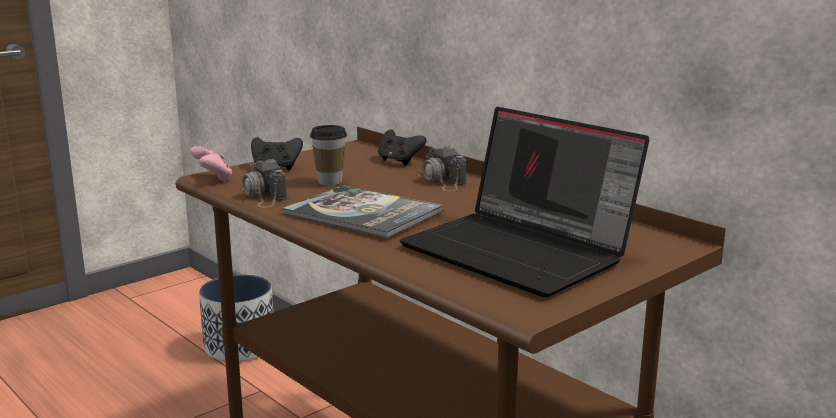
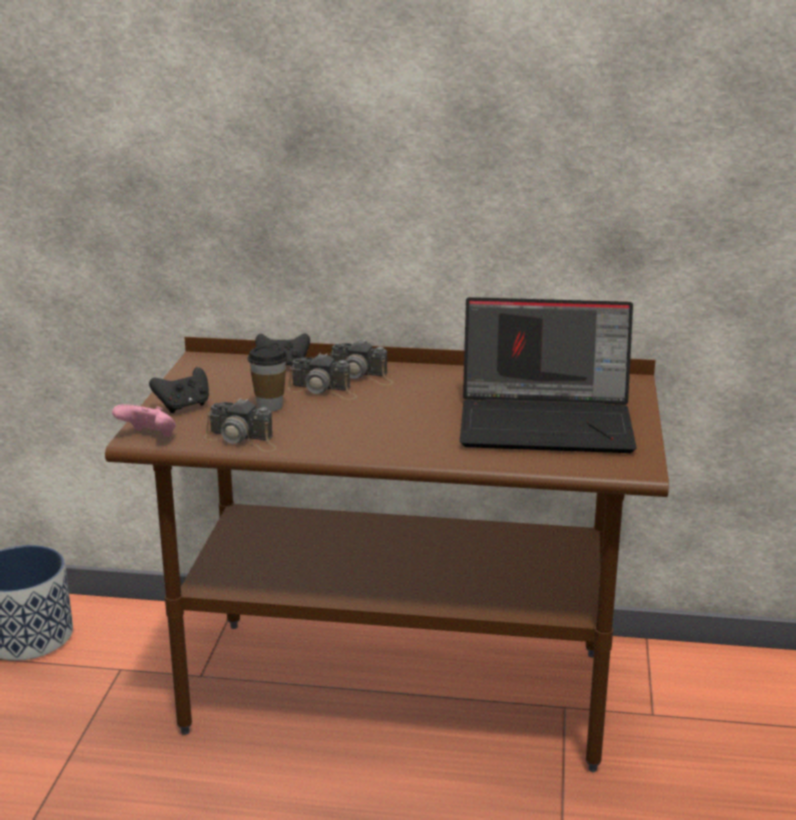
camera: 40 degrees left, 5 degrees up
book [283,185,444,238] -> none
none -> camera [287,353,357,400]

